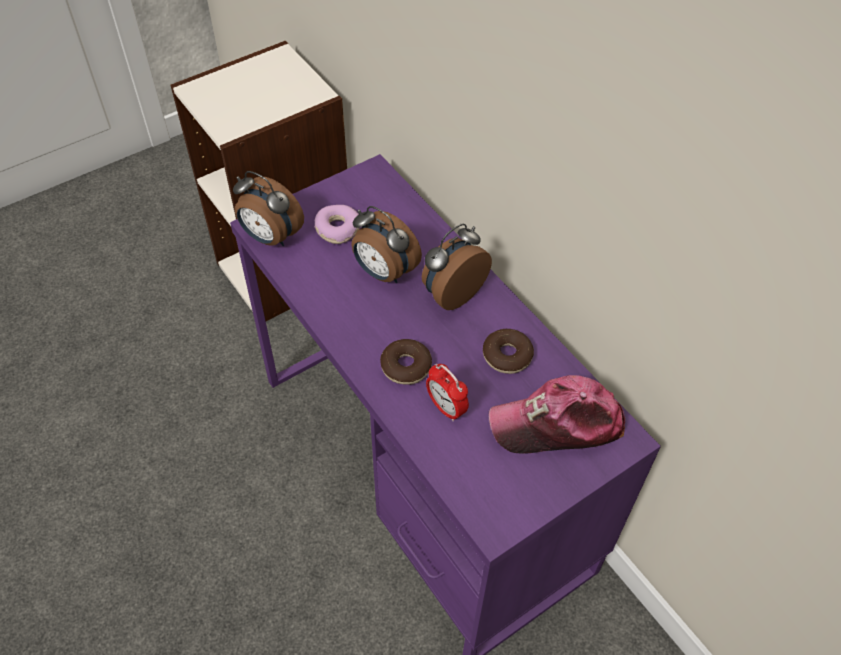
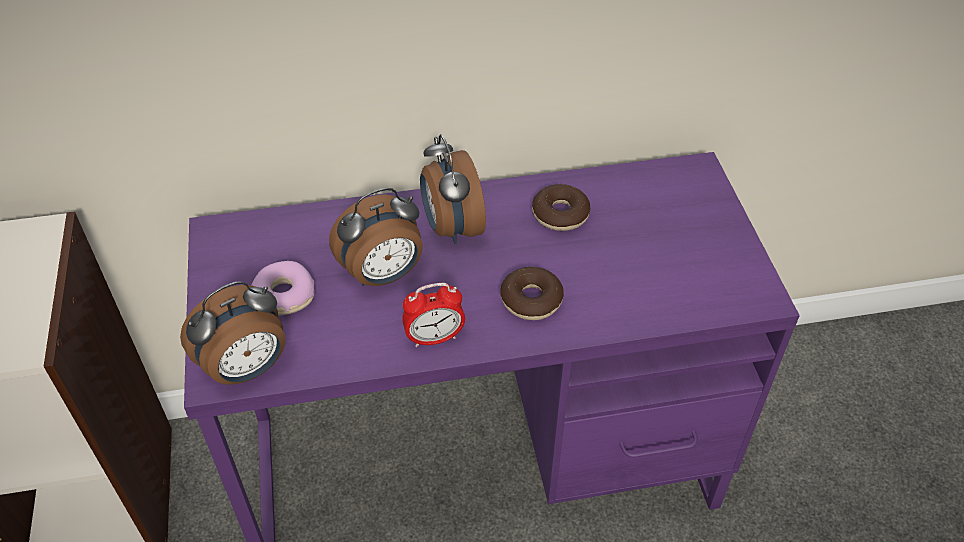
camera: 65 degrees left, 5 degrees down
alarm clock [426,364,469,421] -> alarm clock moved to [402,283,465,347]
cap [489,375,625,453] -> none

